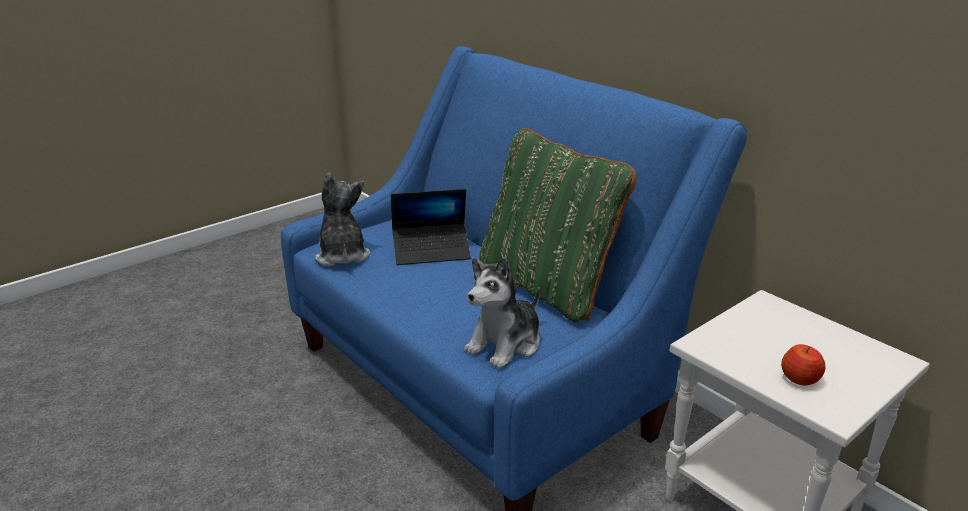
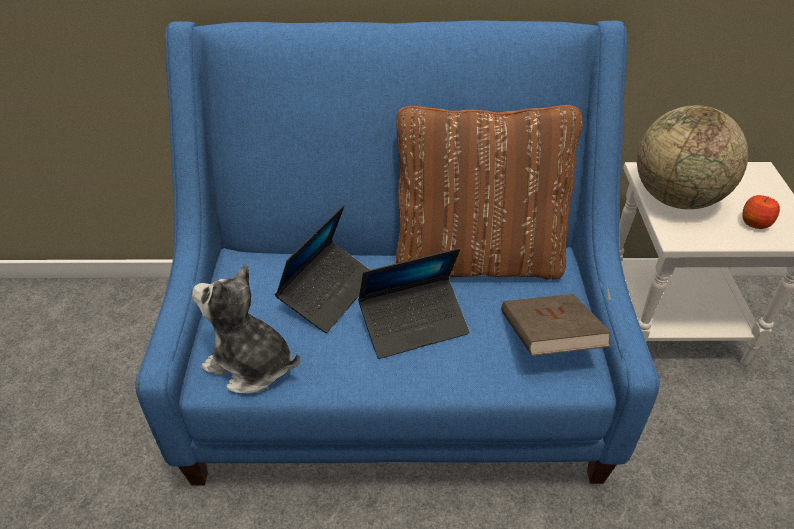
camera: 50 degrees left, 15 degrees up
plush toy [464,257,540,369] -> brown book [501,294,611,356]
green pillow [479,128,636,322] -> brown pillow [396,105,583,280]
none -> laptop [358,248,469,359]
none -> globe [637,105,748,209]

